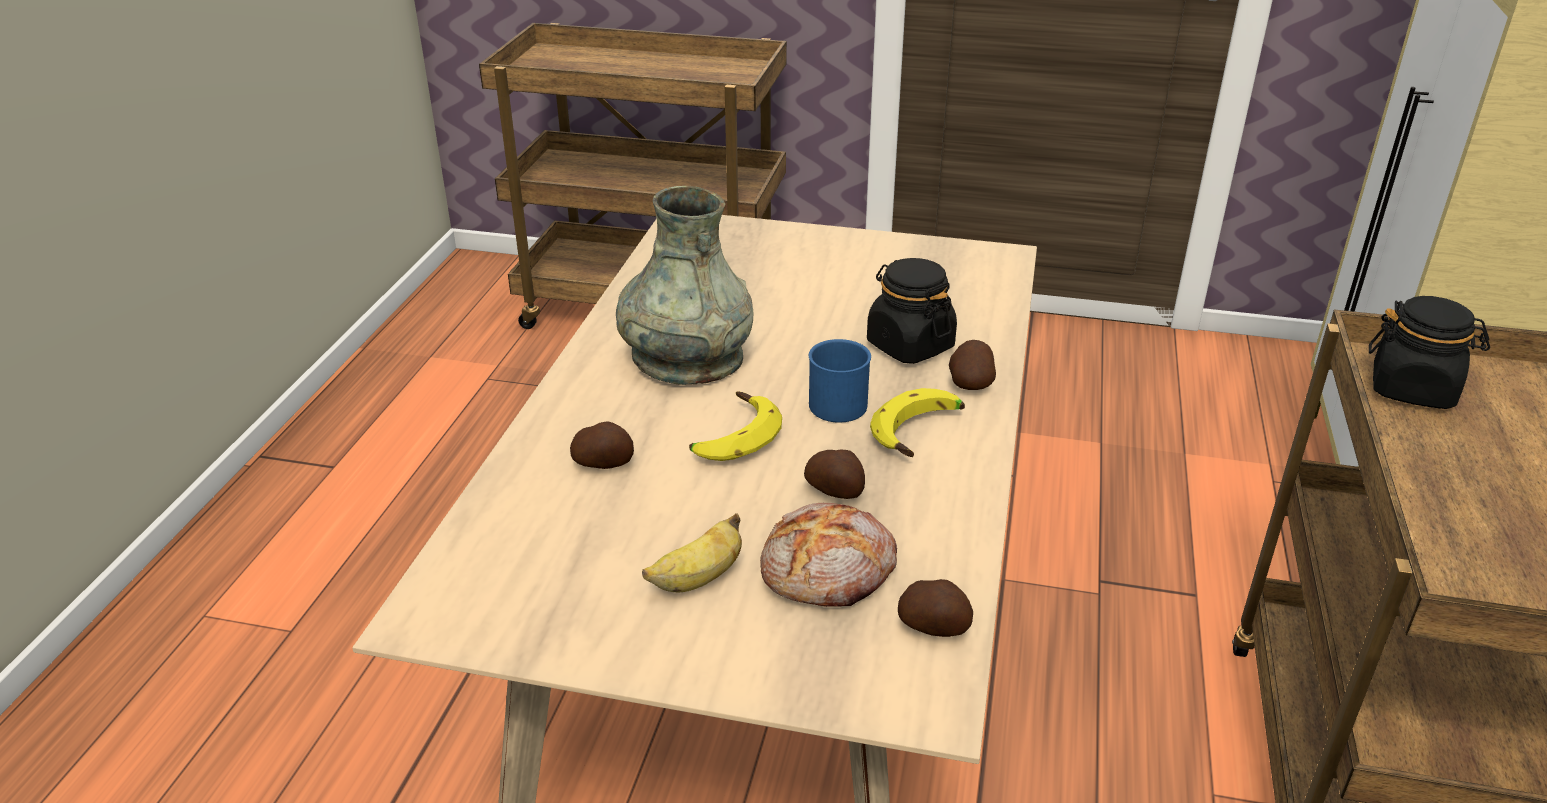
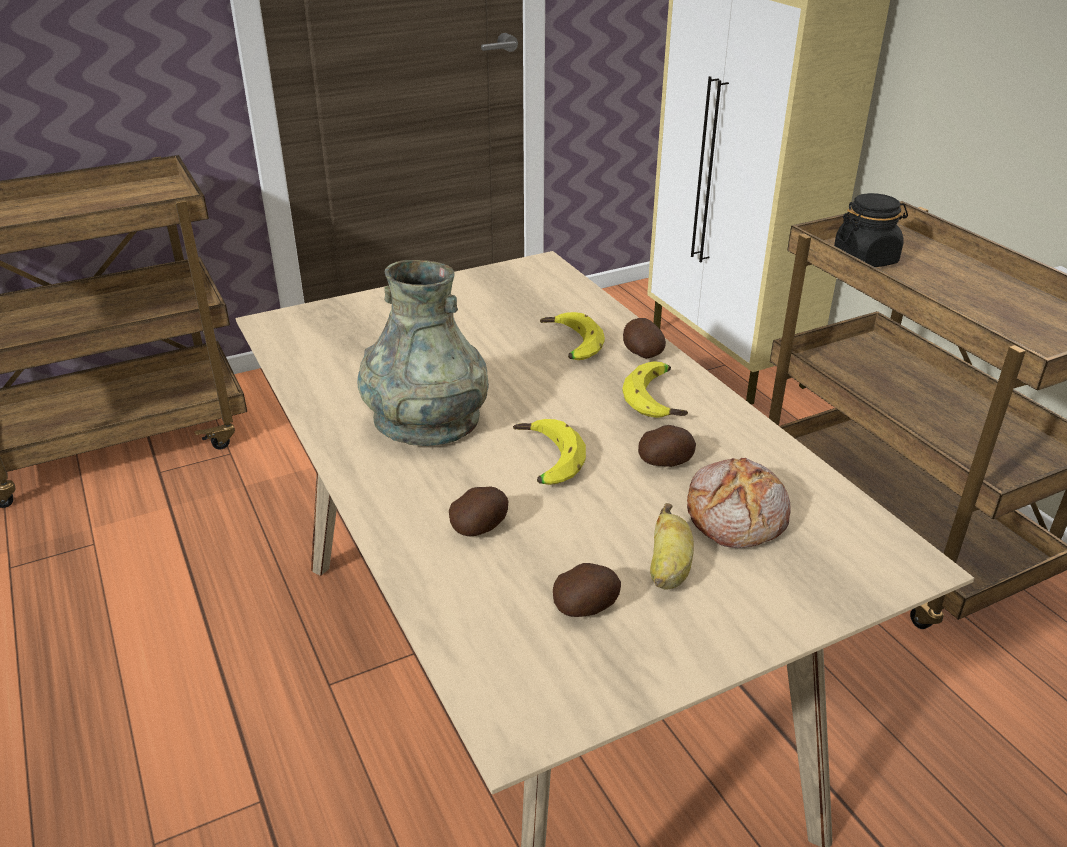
camera: 40 degrees left, 0 degrees up
blue mug [809,339,871,422] -> none
black jar [867,258,957,364] -> banana [540,312,605,360]
potato [898,579,973,637] -> potato moved to [553,563,621,617]

